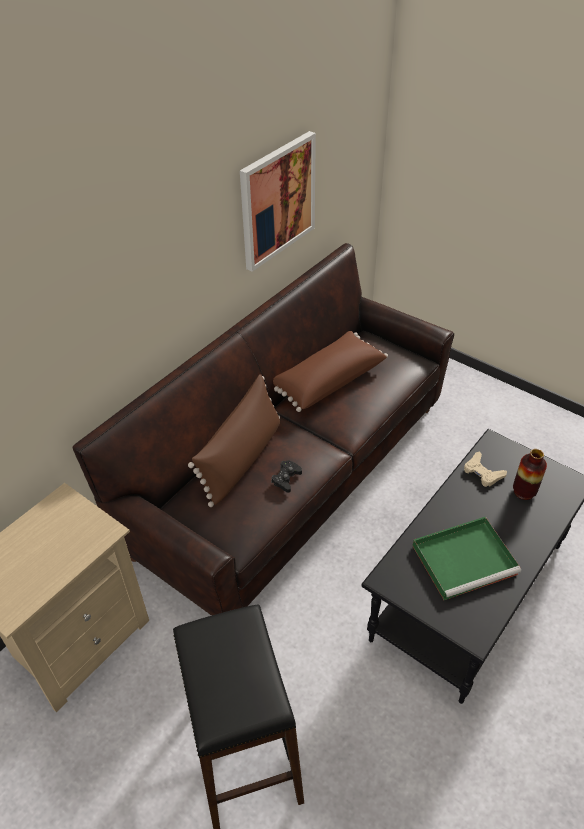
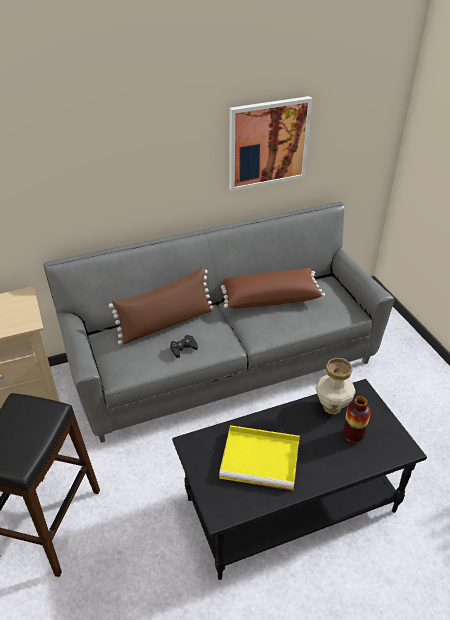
camera: 30 degrees right, 5 degrees down
brown sofa [73,243,454,616] -> grey sofa [43,202,394,443]
green tray [413,517,521,600] -> yellow tray [219,425,300,491]
beige game controller [464,451,507,487] -> vase [315,358,355,414]

